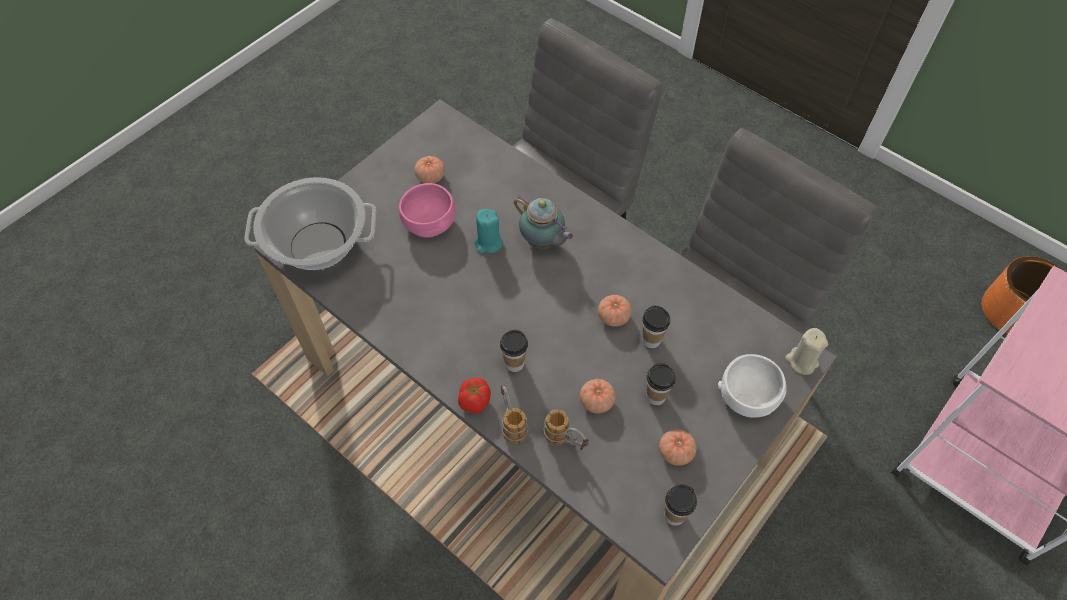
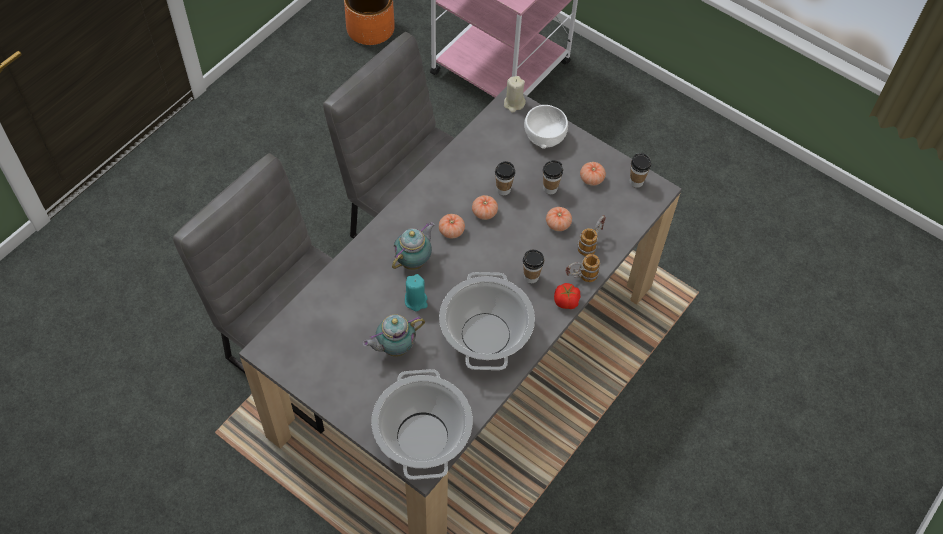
camera: 95 degrees left, 0 degrees up
pink bowl [399,183,456,238] -> teapot [362,314,425,357]
tomato [414,156,445,183] -> tomato moved to [439,214,465,239]
none -> cooking pot [439,272,535,370]

